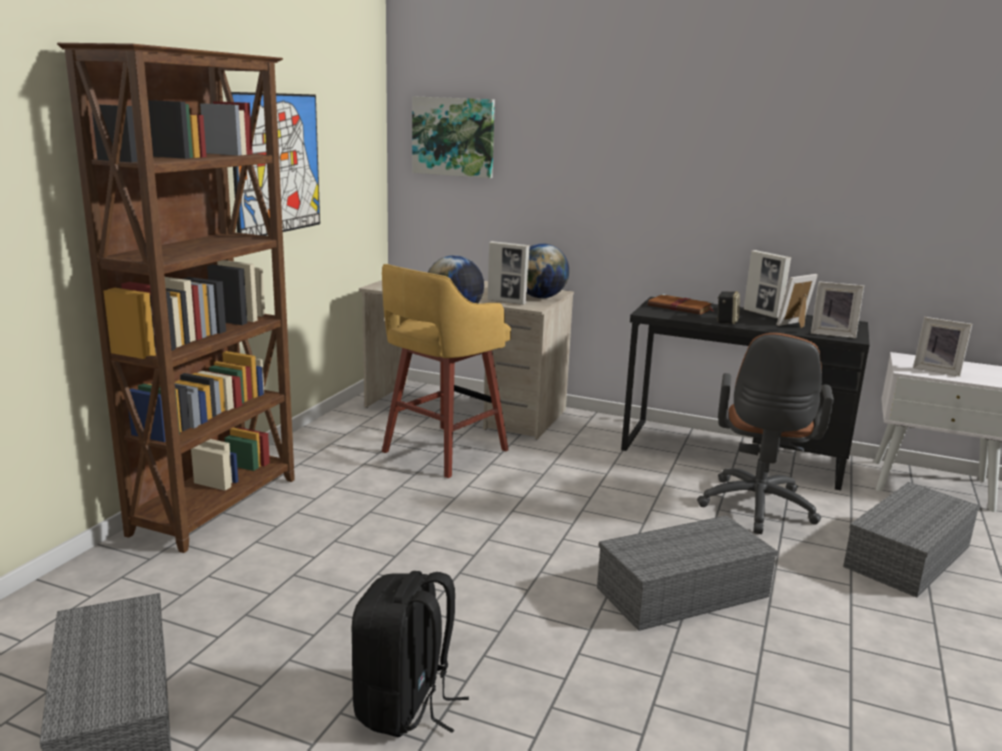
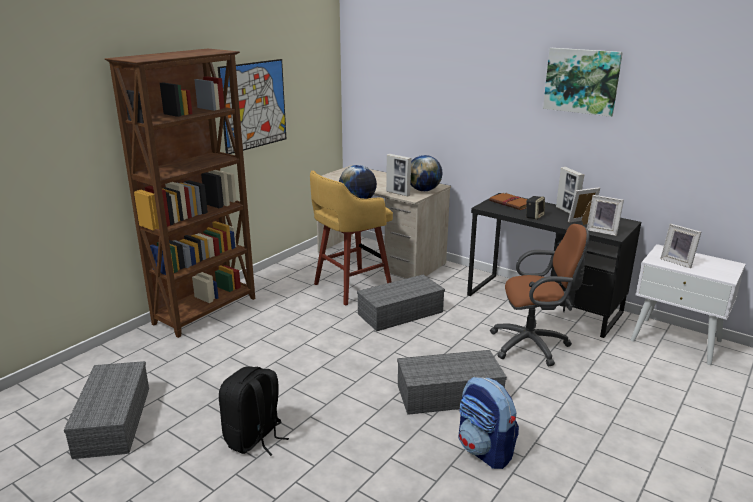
camera: 15 degrees right, 5 degrees up
picture [412,96,495,178] -> picture moved to [543,48,623,117]
brown office chair [697,333,834,534] -> brown office chair turned 120 degrees counterclockwise [490,224,589,366]
grey storage box [843,482,981,598] -> grey storage box moved to [357,275,445,331]
none -> backpack [459,377,519,469]

